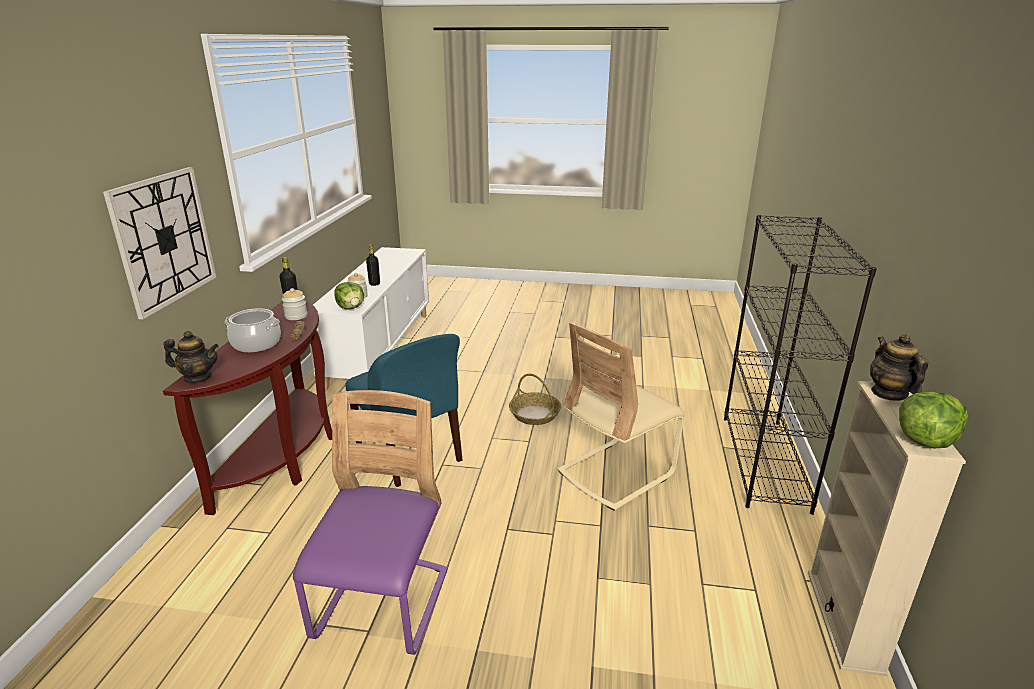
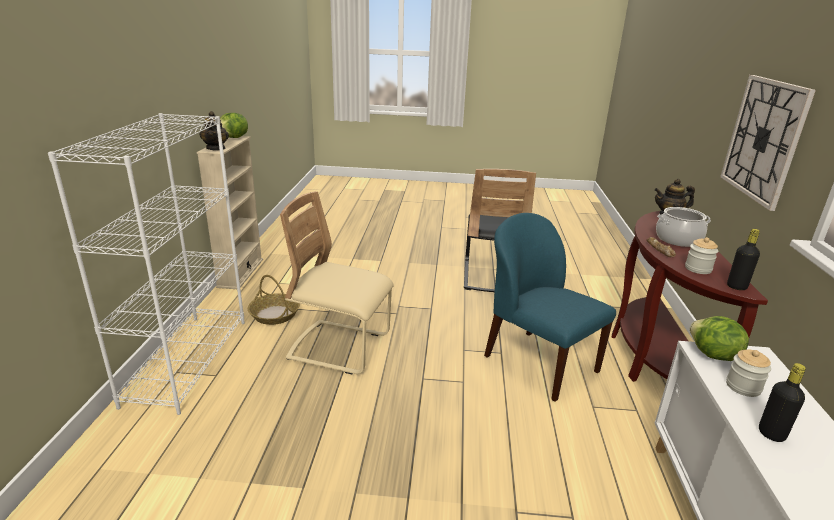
camera: 175 degrees right, 0 degrees up
purple chair [293,390,448,655] -> black chair [464,169,536,292]
basket [509,374,561,425] -> basket moved to [248,275,300,325]
beige chair [558,322,685,511] -> beige chair turned 120 degrees counterclockwise [280,191,394,374]
black bookcase [724,215,877,515] -> white bookcase [48,113,245,415]

